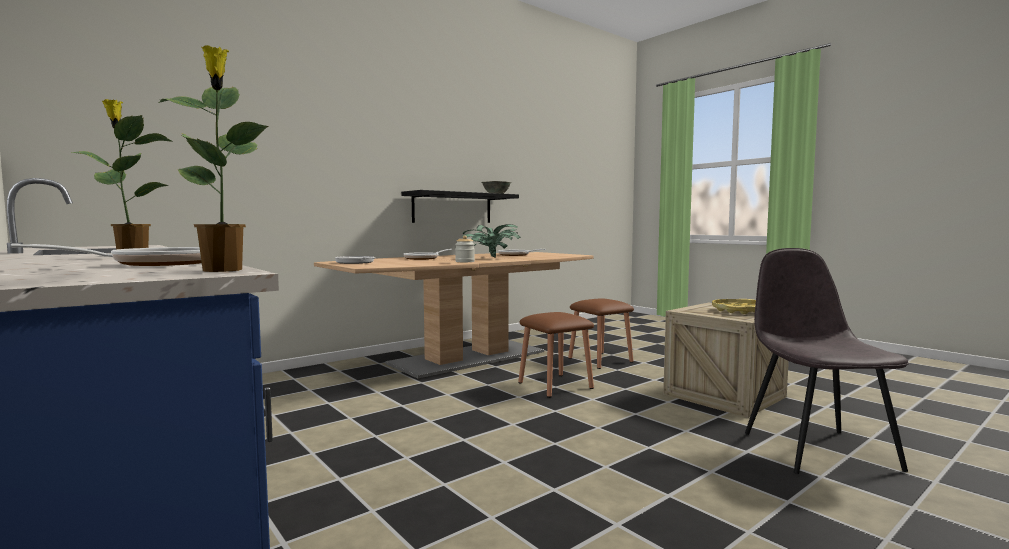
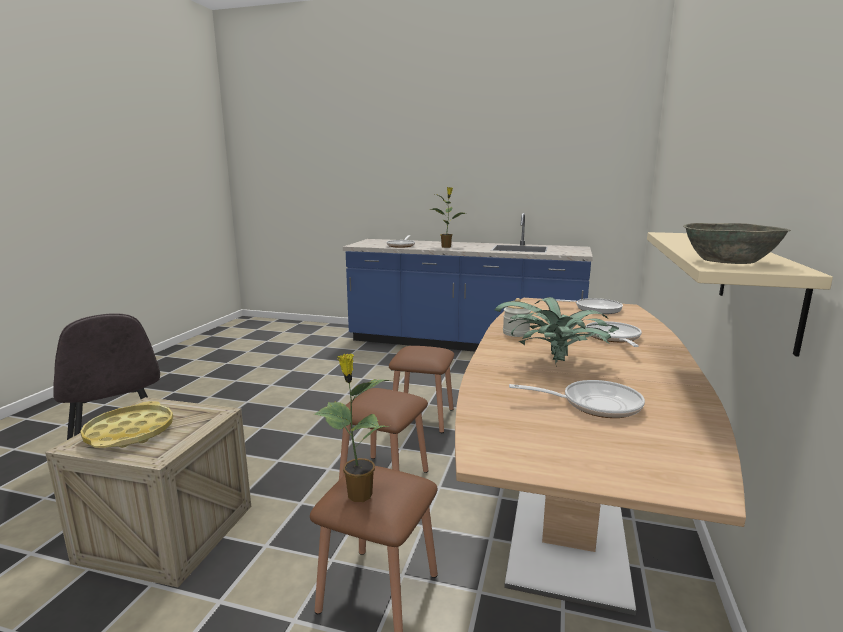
camera: 145 degrees right, 10 degrees up
potted plant [158,45,269,272] -> potted plant moved to [314,354,390,502]
black shelf [401,190,519,223] -> beige shelf [647,232,833,357]
none -> brown stool [389,346,454,433]

